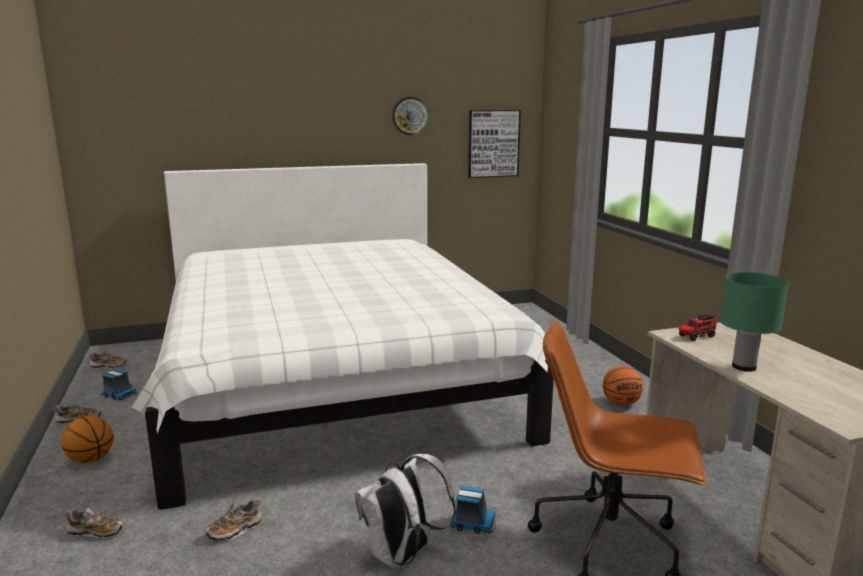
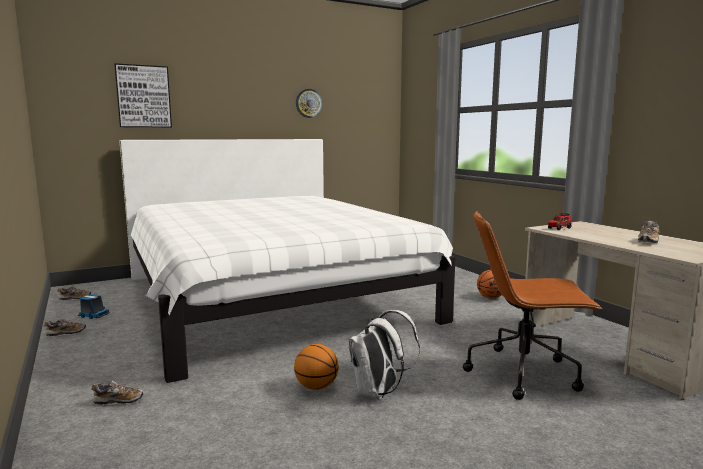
camera: 10 degrees left, 5 degrees down
basketball [61,416,114,463] -> basketball moved to [294,344,339,390]
shoe [205,499,262,541] -> shoe moved to [638,221,660,243]
toy truck [450,485,496,534] -> none
picture [468,110,521,178] -> picture moved to [114,63,172,127]
green table lamp [720,272,789,372] -> none

